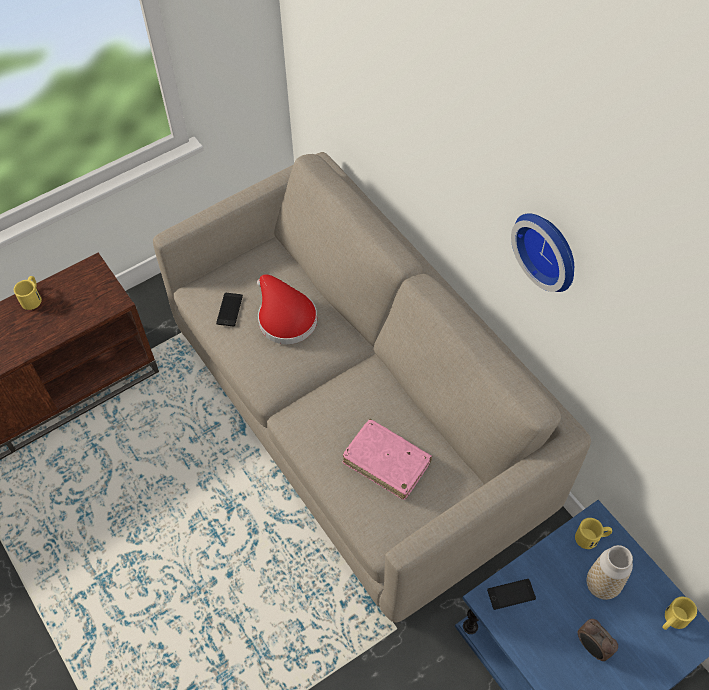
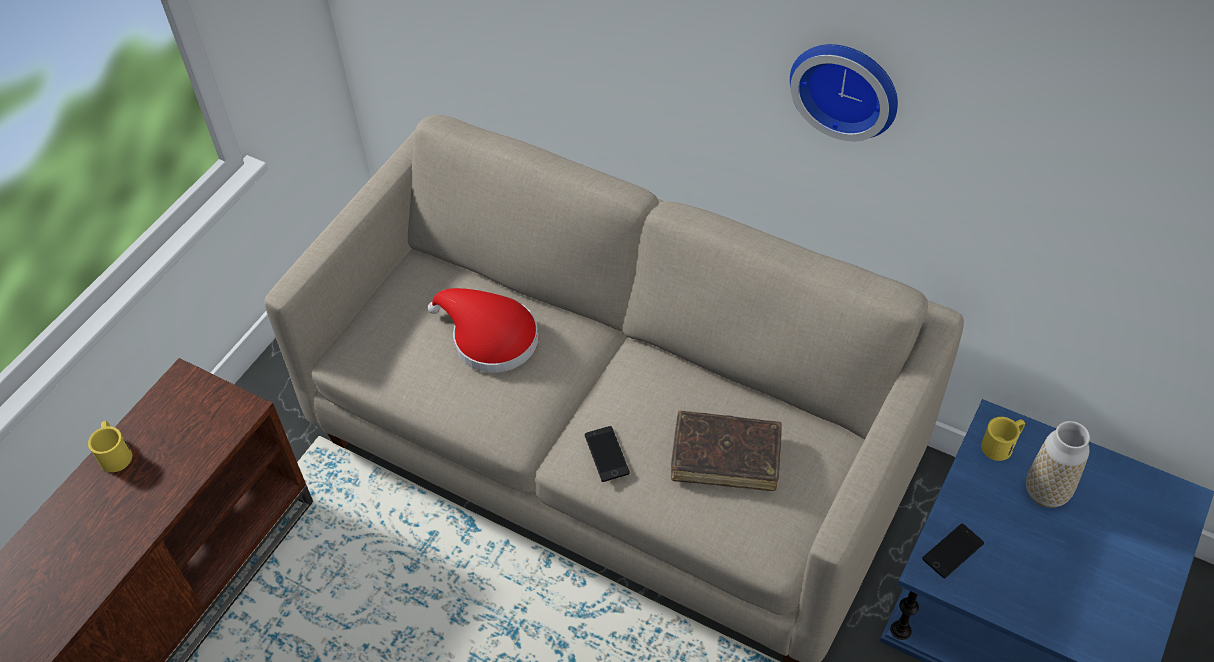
camera: 25 degrees left, 5 degrees down
phone [216,293,243,326] -> phone moved to [585,426,630,482]
pink book [342,419,432,500] -> brown book [671,410,782,491]
alarm clock [578,619,618,661] -> none
yellow mug [662,597,697,630] -> none

